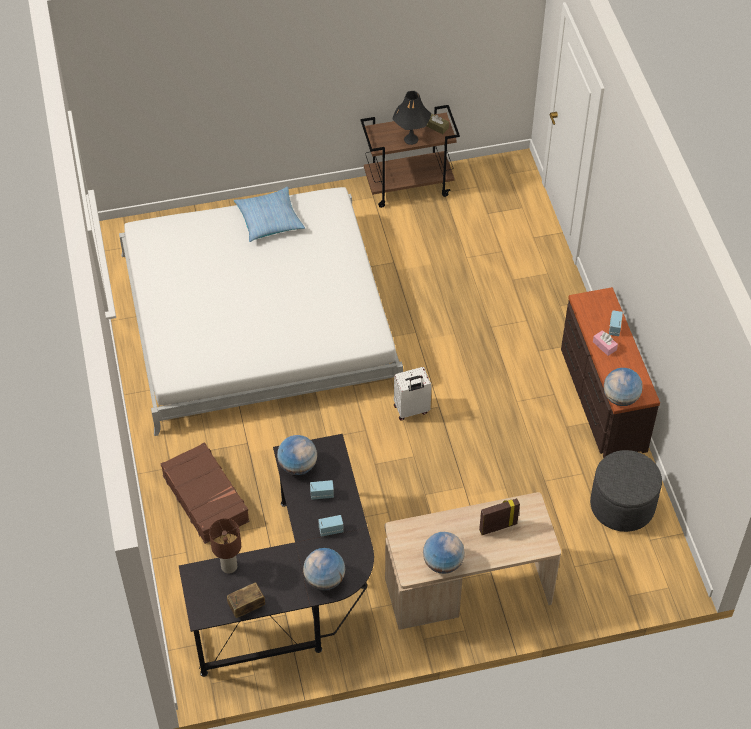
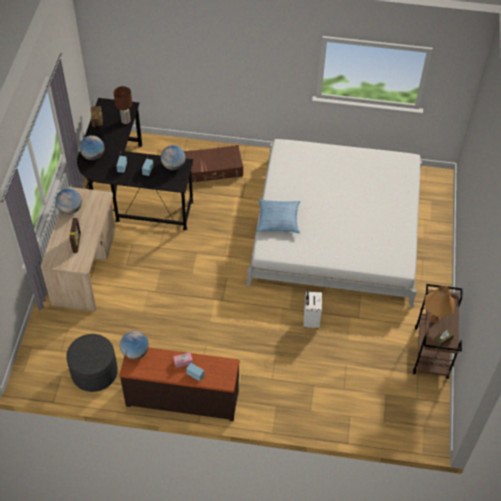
camera: 110 degrees right, 0 degrees up
pillow [234,187,305,242] -> pillow moved to [256,199,300,233]
black table lamp [392,91,431,145] -> orange table lamp [425,286,454,323]
white suitcase [394,367,432,421] -> white suitcase moved to [304,291,322,329]

